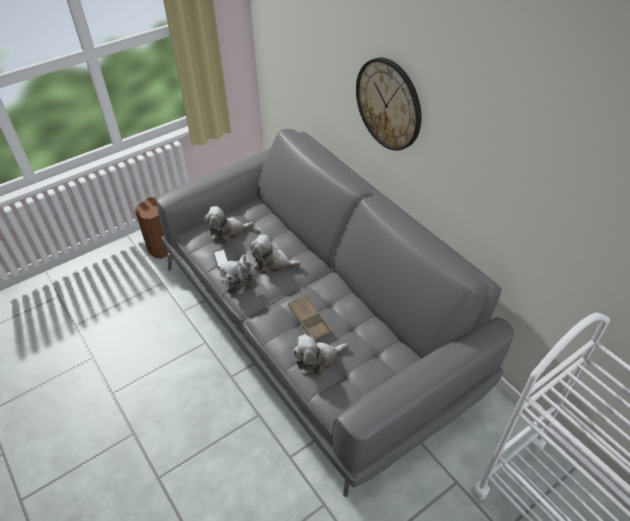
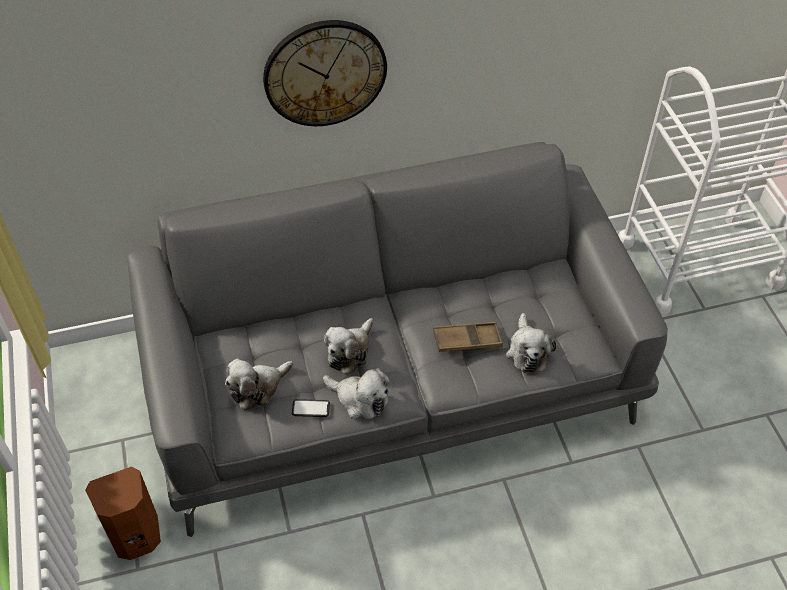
camera: 70 degrees left, 5 degrees up
plush toy [204,206,254,242] -> plush toy turned 45 degrees clockwise [225,358,293,411]

